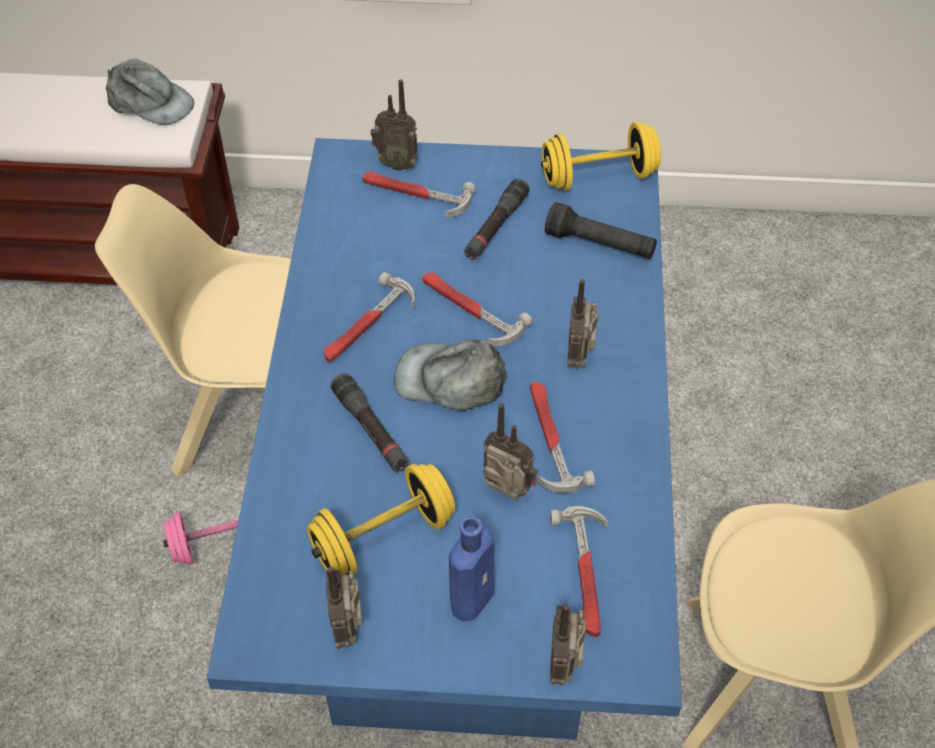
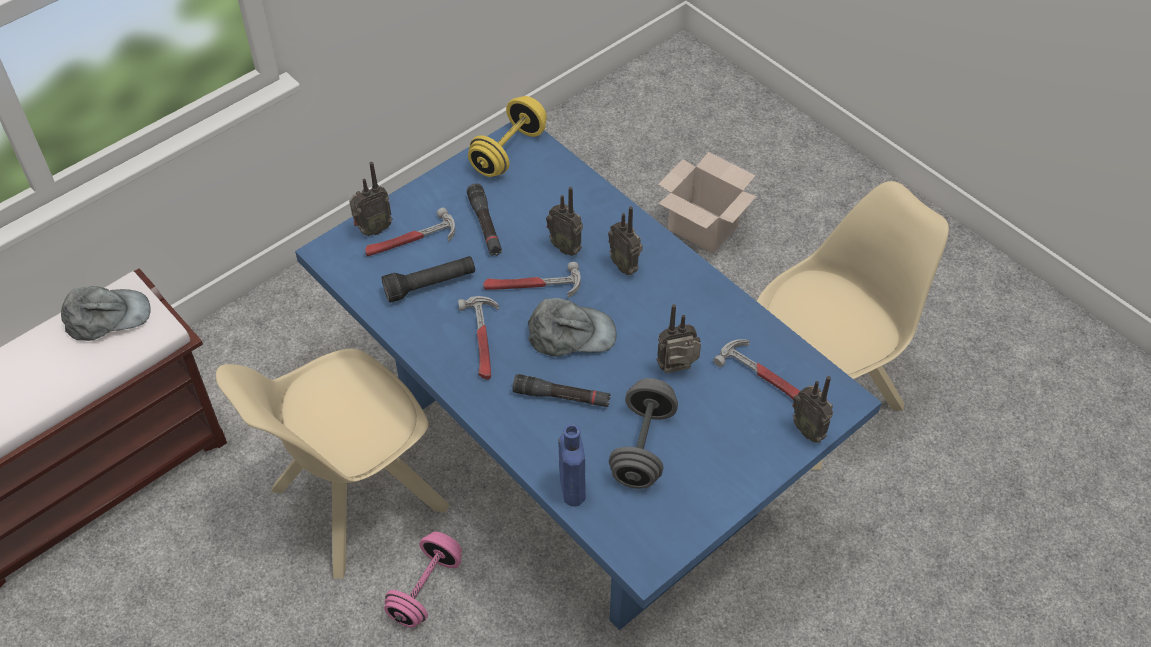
camera: 45 degrees left, 0 degrees up
yellow dumbbell [307,464,455,576] -> grey dumbbell [609,378,678,489]
radio [326,566,363,649] -> radio moved to [546,187,583,256]
grey cap [394,339,507,411] -> grey cap turned 150 degrees counterclockwise [528,298,616,357]
blue bottle [449,516,494,621] -> blue bottle moved to [558,424,586,506]
hammer [530,382,595,493] -> none
black flashlight [545,202,657,259] -> black flashlight moved to [382,256,475,303]
none -> cardboard box [658,152,757,254]

